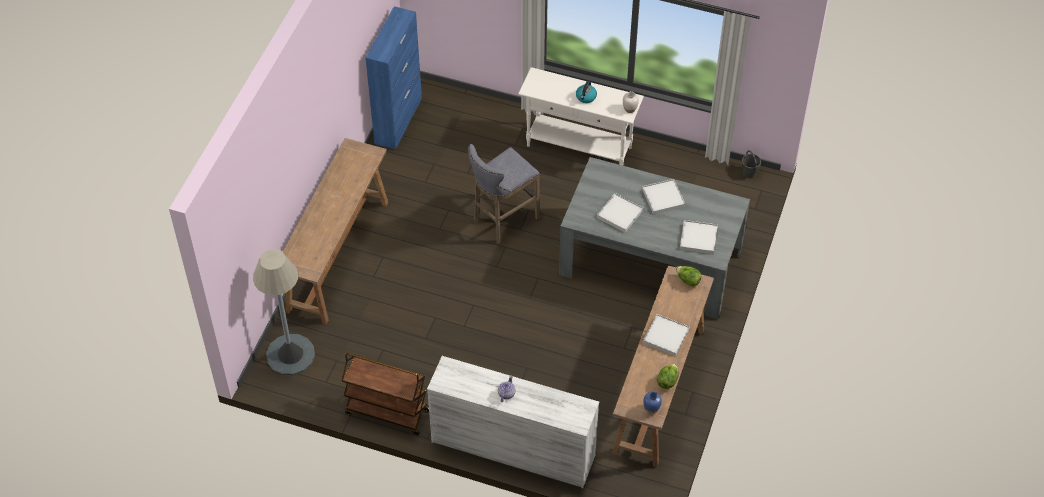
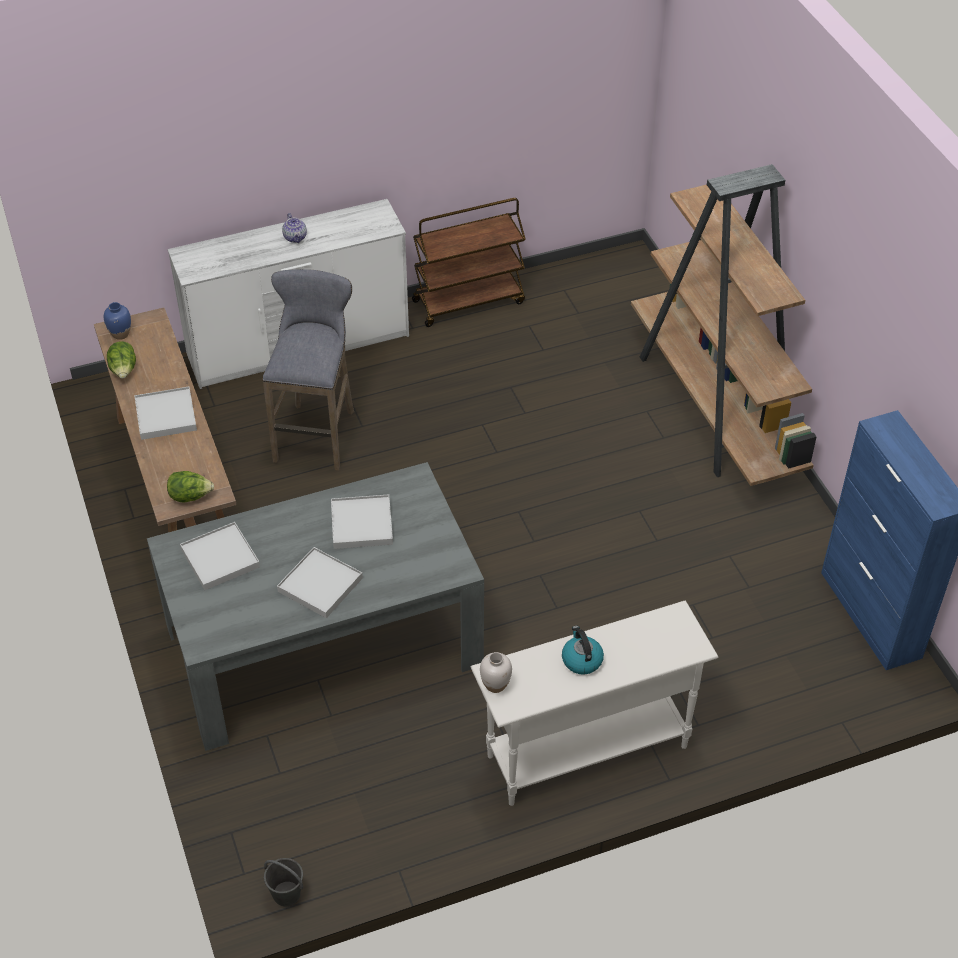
camera: 140 degrees right, 5 degrees down
grey floor lamp [253,249,315,375] -> none
brown console table [283,138,388,324] -> brown bookcase [631,164,817,486]
grey stool [468,144,540,244] -> grey stool moved to [262,269,354,471]

